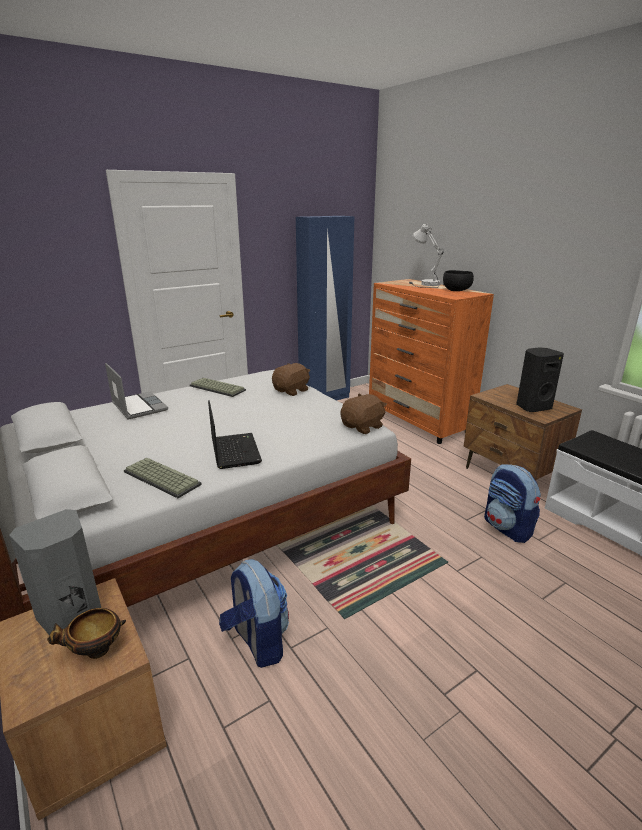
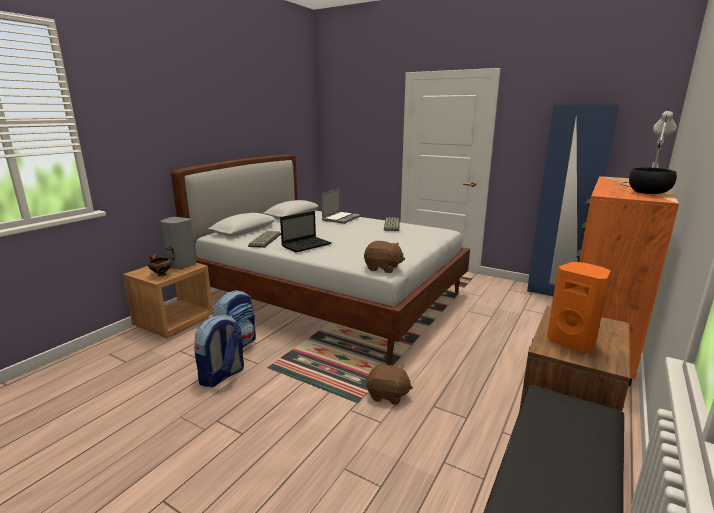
camera: 65 degrees right, 5 degrees down
brown plush toy [272,363,310,396] -> brown plush toy moved to [367,364,413,405]
backpack [484,464,541,543] -> backpack moved to [194,315,244,387]
black speaker [516,347,564,412] -> orange speaker [547,262,611,353]

